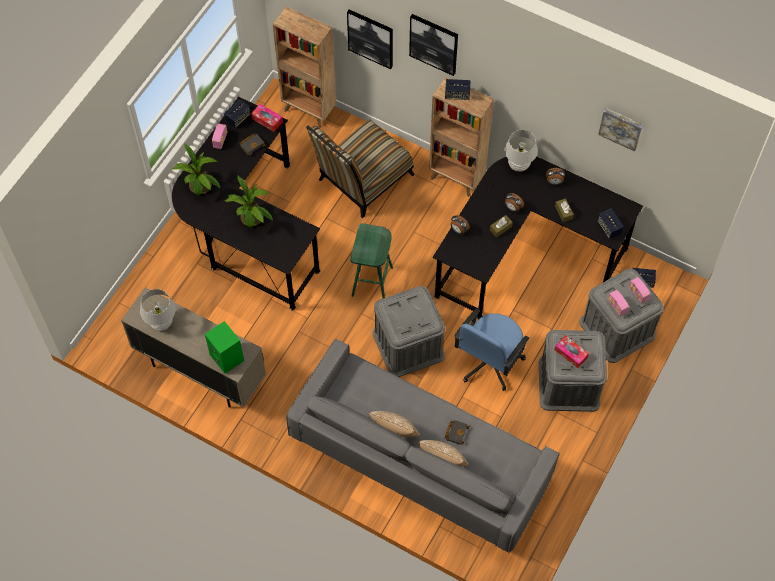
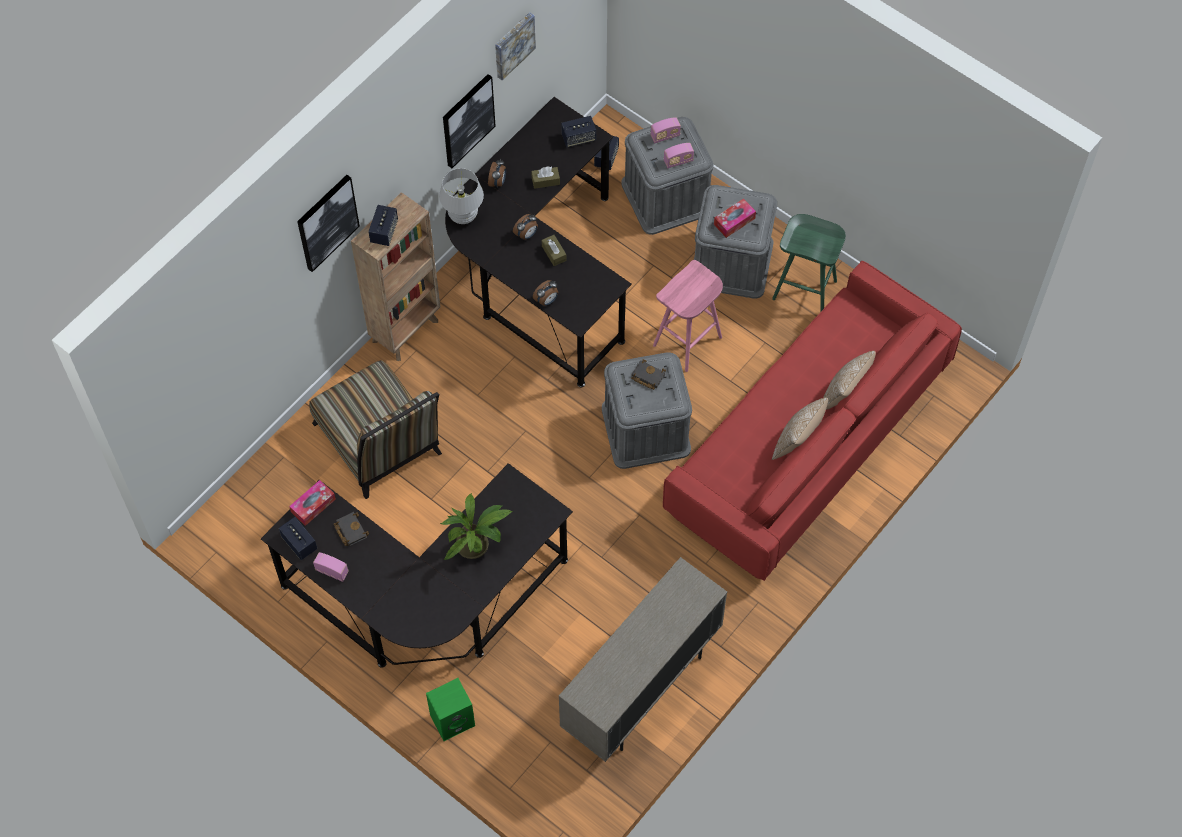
camera: 80 degrees left, 0 degrees up
white table lamp [140,289,176,331] -> none
potted plant [172,144,220,196] -> none
green speaker [205,321,244,374] -> green speaker moved to [426,678,475,741]
brown bookcase [273,6,336,128] -> none
grey sofa [286,339,559,553] -> red sofa [663,261,962,581]
picture [347,9,393,69] -> picture moved to [443,74,496,168]
green stool [350,223,393,298] -> green stool moved to [772,214,846,311]
black book [445,420,469,445] -> black book moved to [631,359,666,390]
blue office chair [454,308,530,391] -> pink stool [653,260,723,372]

